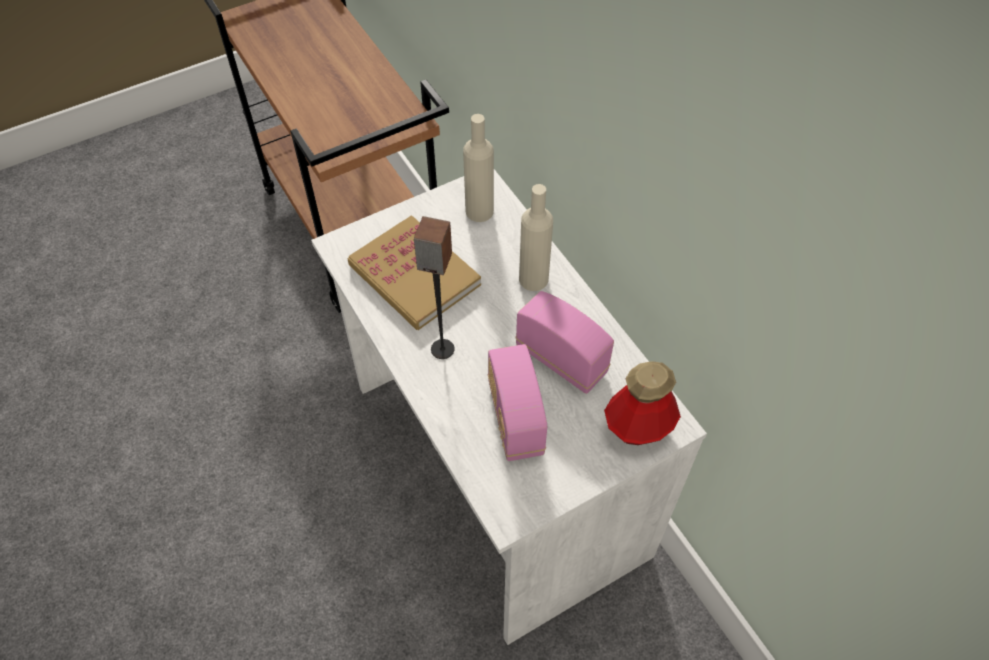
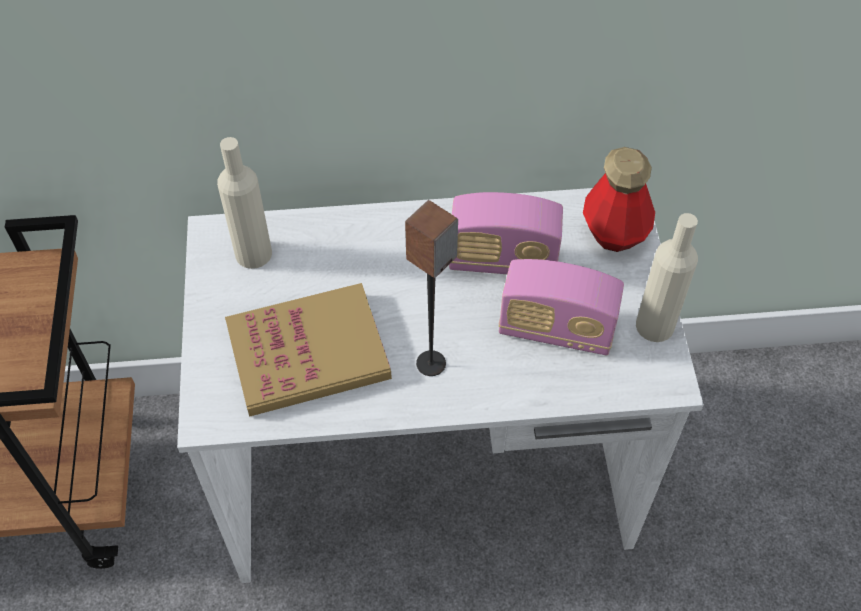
camera: 65 degrees left, 0 degrees up
radio [515,291,614,394] -> radio turned 150 degrees counterclockwise [449,192,563,274]
beige bottle [519,184,553,291] -> beige bottle moved to [636,213,698,342]

